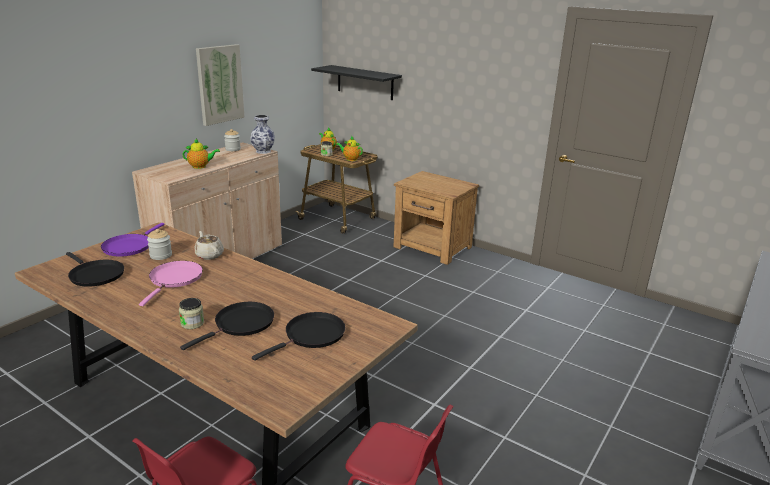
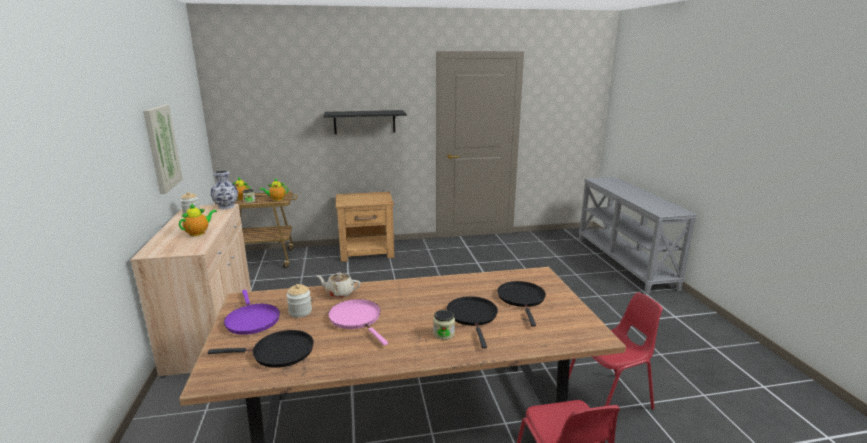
camera: 45 degrees left, 5 degrees down
black shelf [311,65,402,100] -> black shelf moved to [324,110,406,134]

